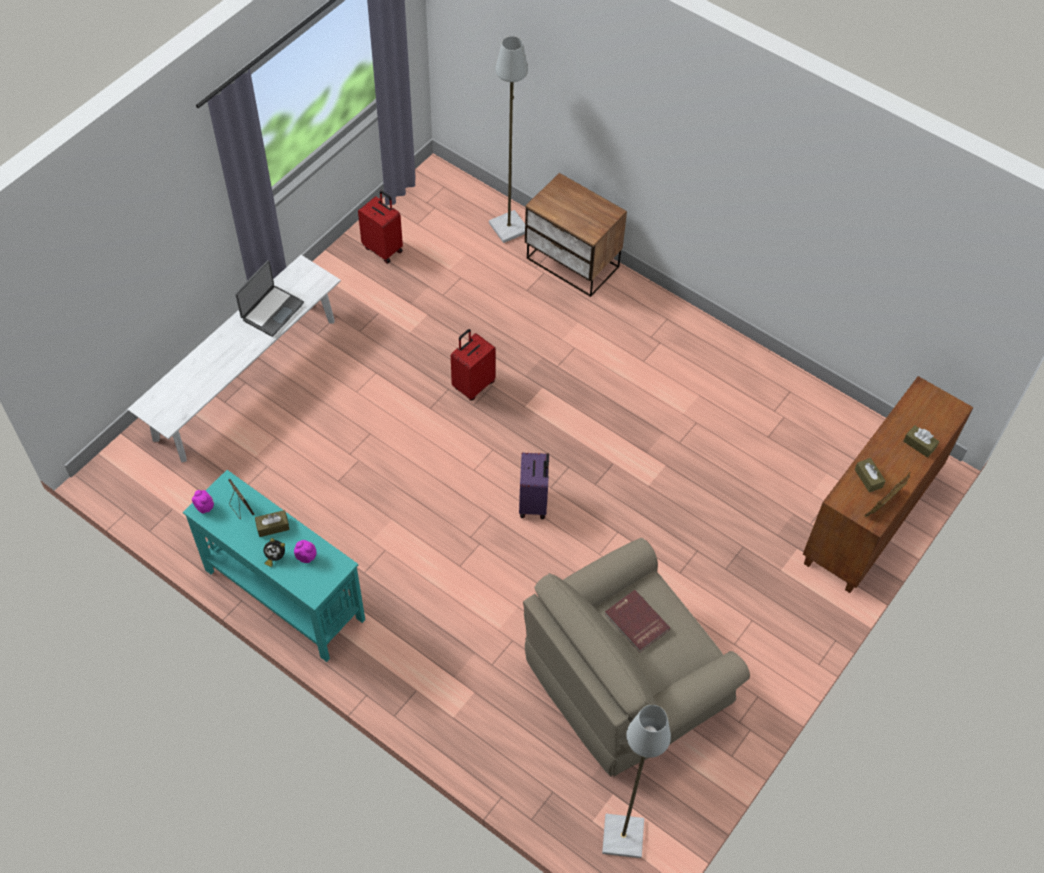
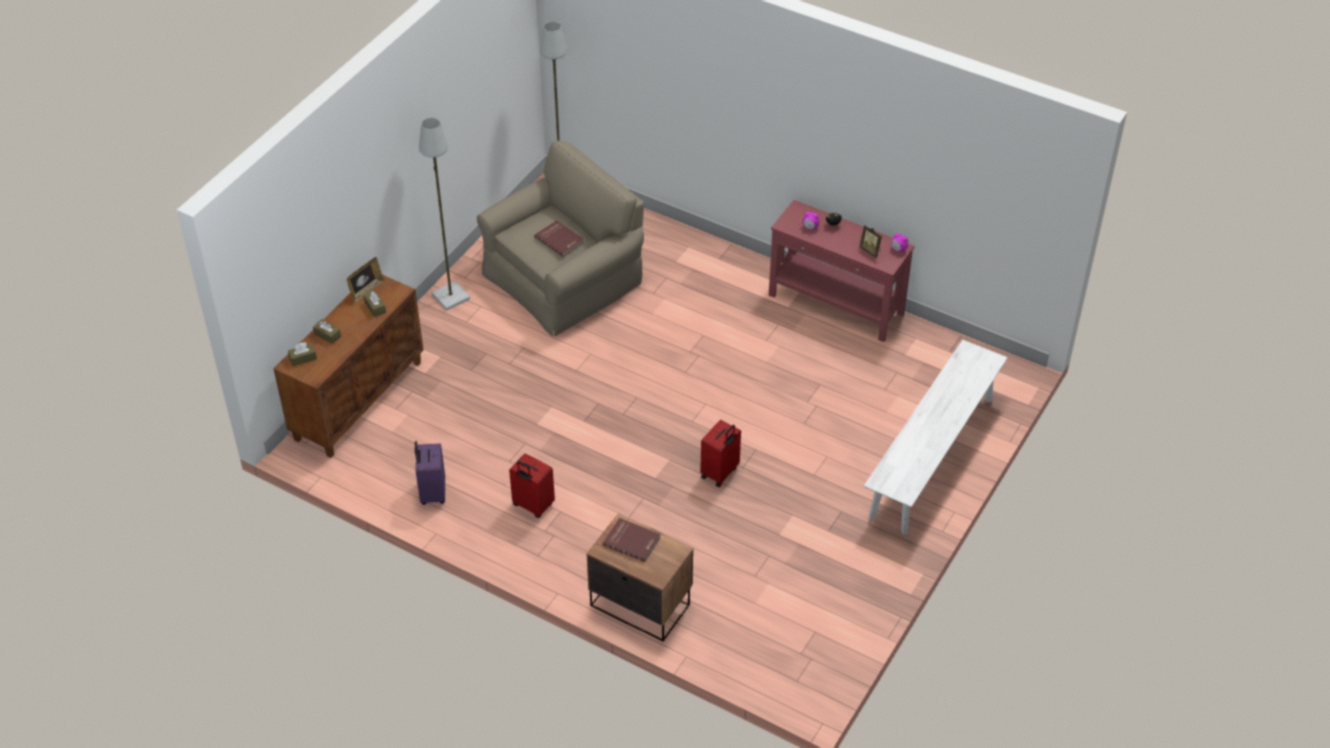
camera: 175 degrees right, 10 degrees down
turquoise console table [183,470,365,662] -> red console table [769,200,915,342]
laptop [235,260,304,337] -> none
brown tissue box [255,510,290,537] -> brown tissue box moved to [288,342,317,366]
red suitcase [358,190,403,264] -> red suitcase moved to [509,453,555,518]
grey floor lamp [489,36,528,243] -> grey floor lamp moved to [419,118,470,311]
purple suitcase [519,453,549,519] -> purple suitcase moved to [415,441,445,505]
none -> red book [603,518,661,562]

